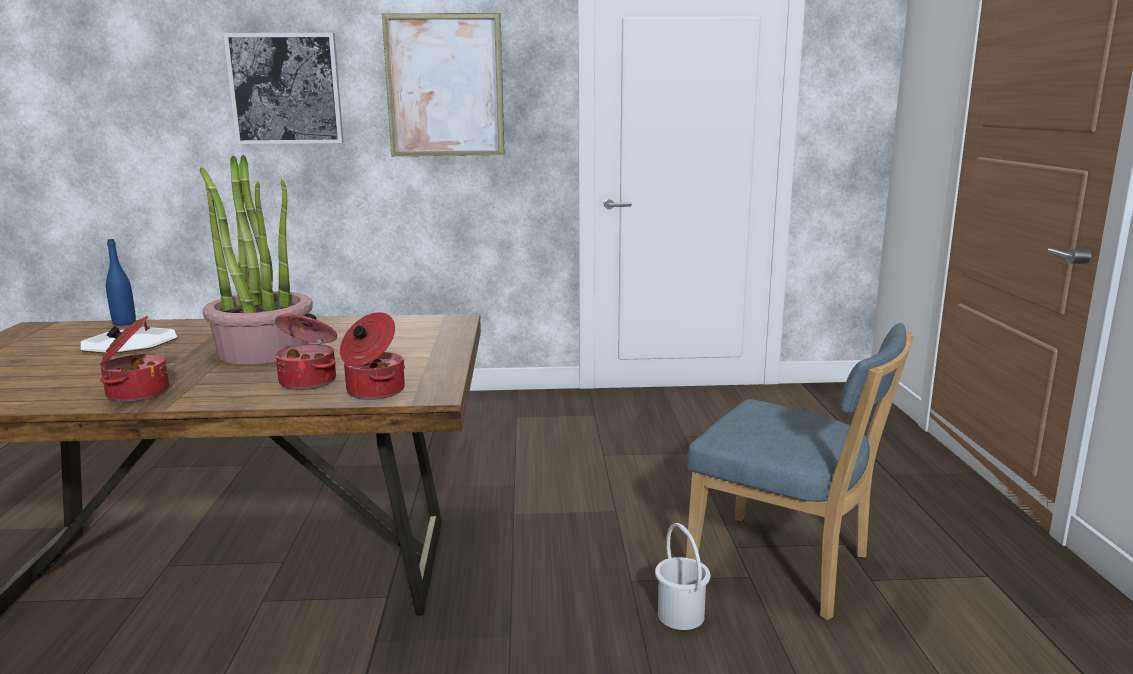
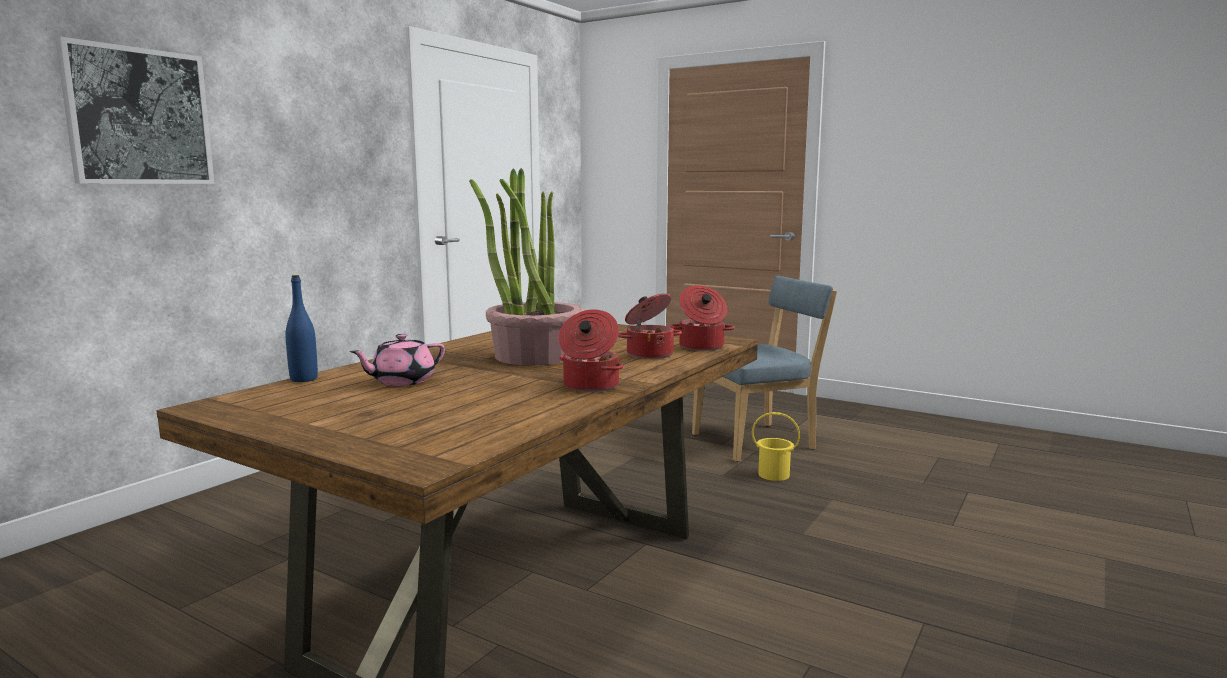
camera: 55 degrees left, 5 degrees down
plate [80,327,177,354] -> pink teapot [350,334,445,386]
picture [382,13,505,156] -> none
white bucket [655,523,710,630] -> yellow bucket [752,412,800,481]

